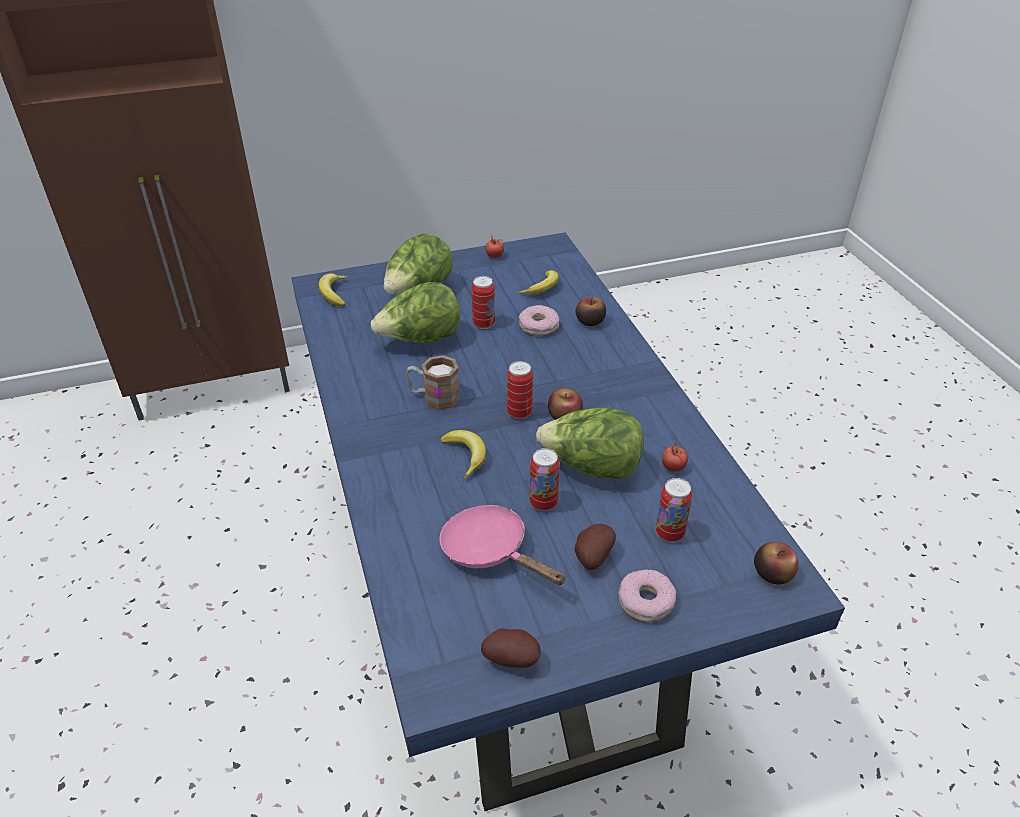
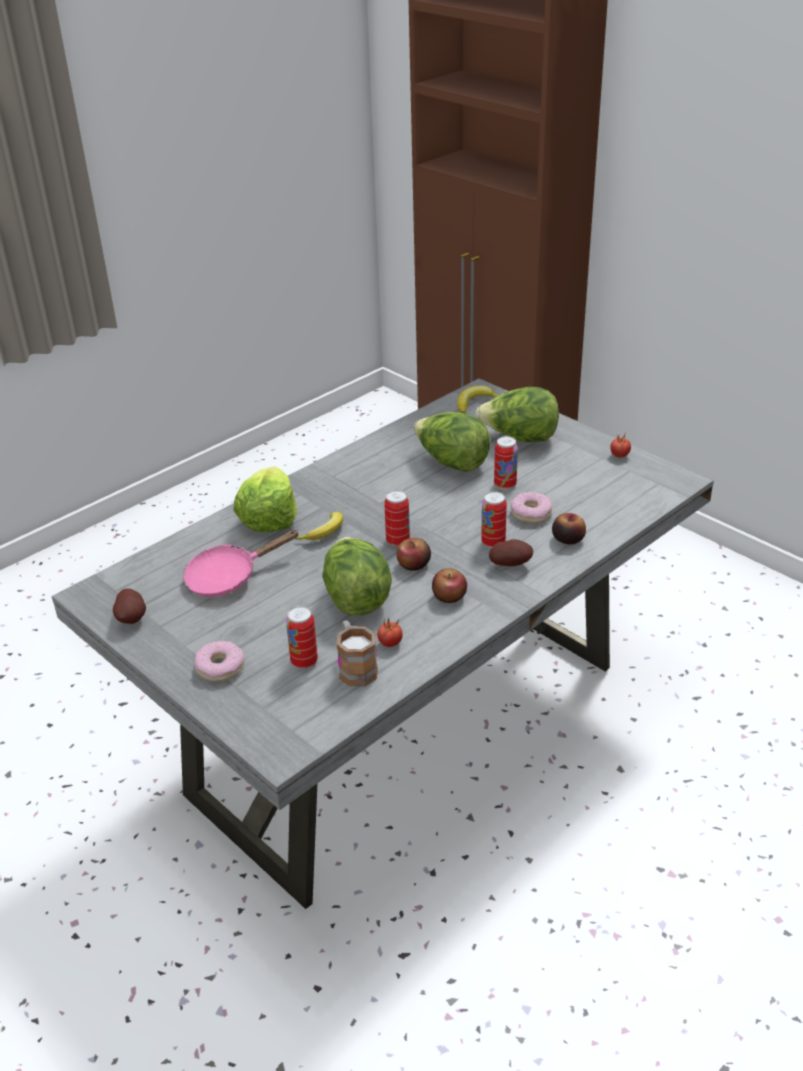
camera: 65 degrees right, 5 degrees down
blue dining table [291,233,845,811] -> grey dining table [51,378,714,909]
mug [406,355,460,410] -> mug moved to [336,620,378,686]
pink frying pan [439,505,566,585] -> pink frying pan turned 135 degrees counterclockwise [183,530,299,597]
banana [517,270,559,294] -> none
can [530,448,560,511] -> can moved to [481,491,507,548]
potato [574,524,616,570] -> potato moved to [489,539,533,566]
apple [754,542,799,585] -> apple moved to [432,568,467,603]
none -> lettuce [233,466,297,532]

